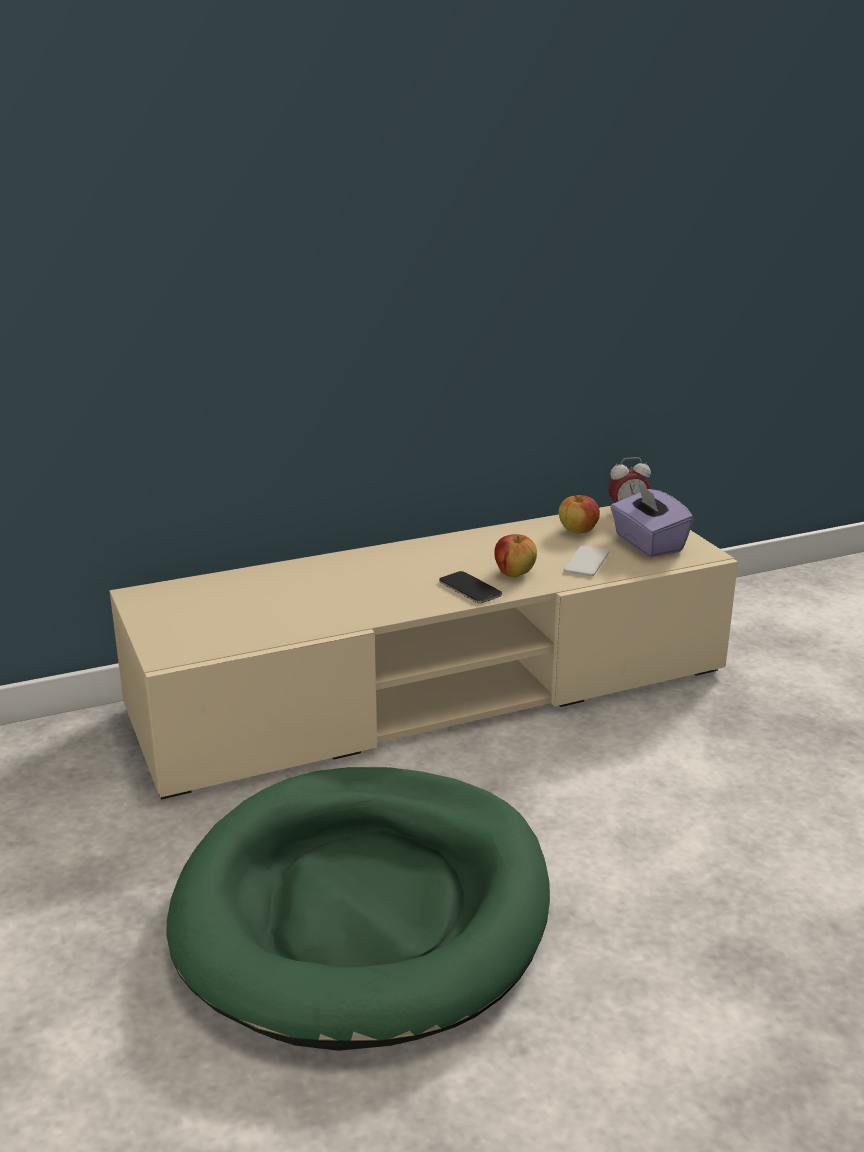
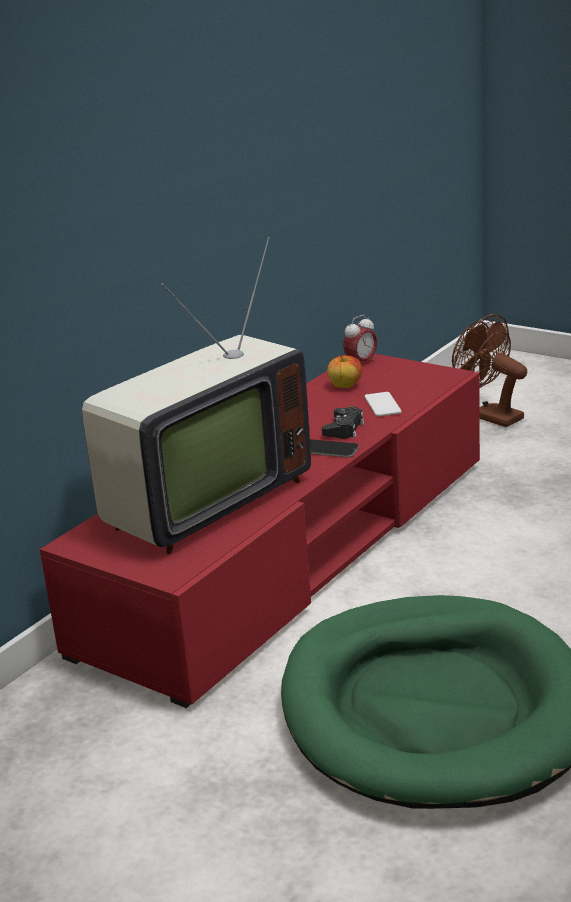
camera: 30 degrees left, 0 degrees up
beige tv stand [110,506,738,799] -> red tv stand [40,353,480,708]
apple [494,534,537,577] -> black game controller [322,407,364,439]
purple tissue box [610,483,693,557] -> none
none -> television [82,237,311,554]
none -> brown fan [452,314,527,427]

